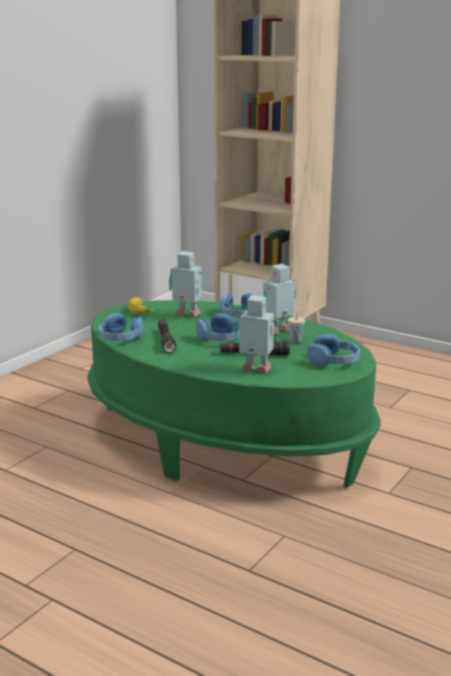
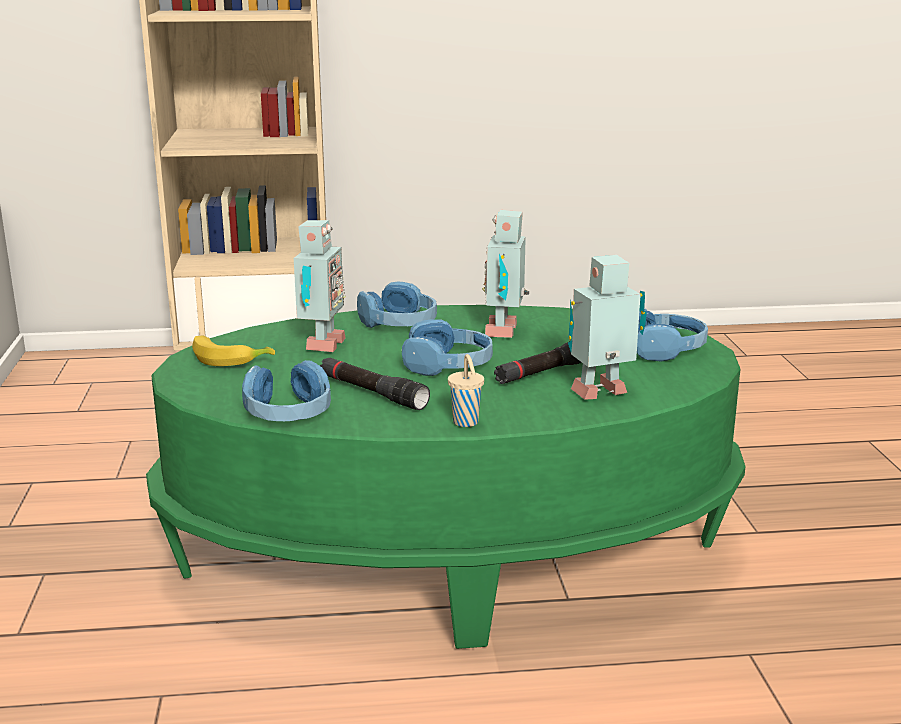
camera: 40 degrees left, 0 degrees up
toy robot [169,251,205,317] -> toy robot turned 120 degrees clockwise [294,220,346,352]
beige cup [288,308,305,343] -> beige cup moved to [448,354,484,427]

